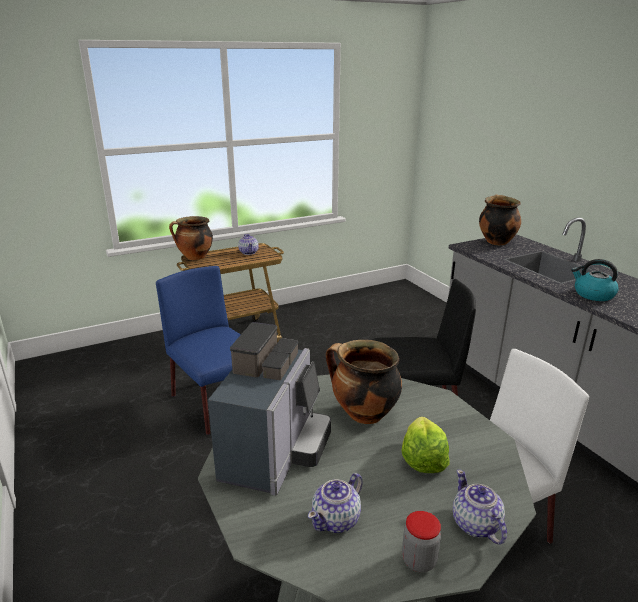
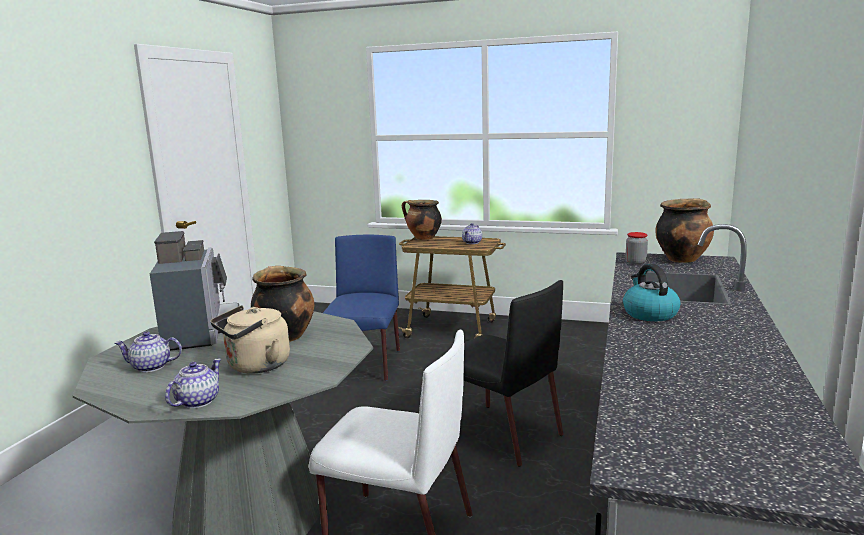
camera: 45 degrees right, 10 degrees down
coffee machine [208,322,331,496] -> coffee machine turned 75 degrees counterclockwise [150,231,239,351]
lettuce [401,417,450,473] -> beige kettle [210,305,290,374]
jar [402,511,441,572] -> jar moved to [626,232,648,264]

